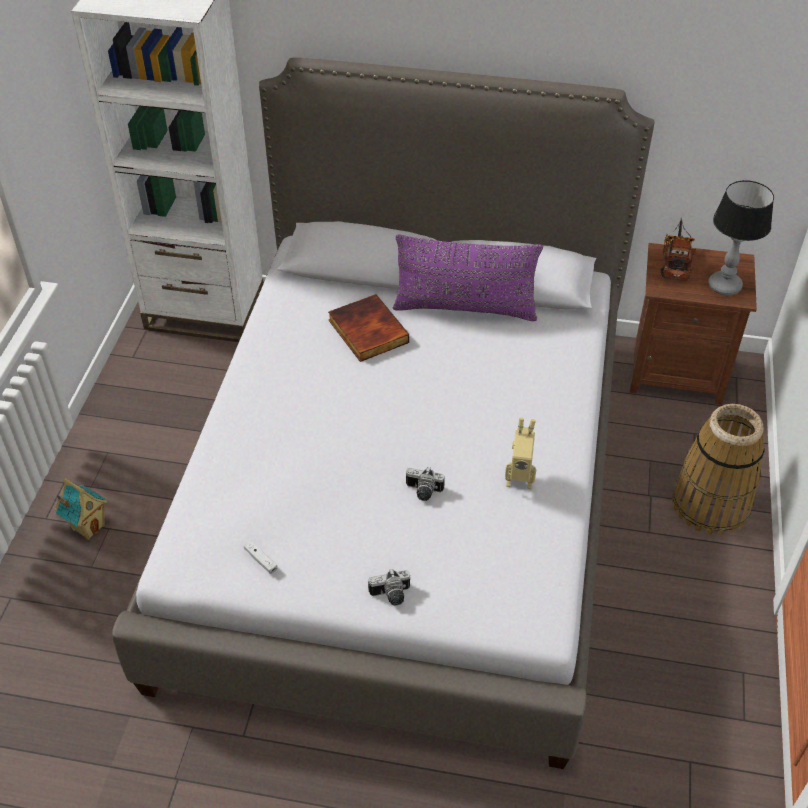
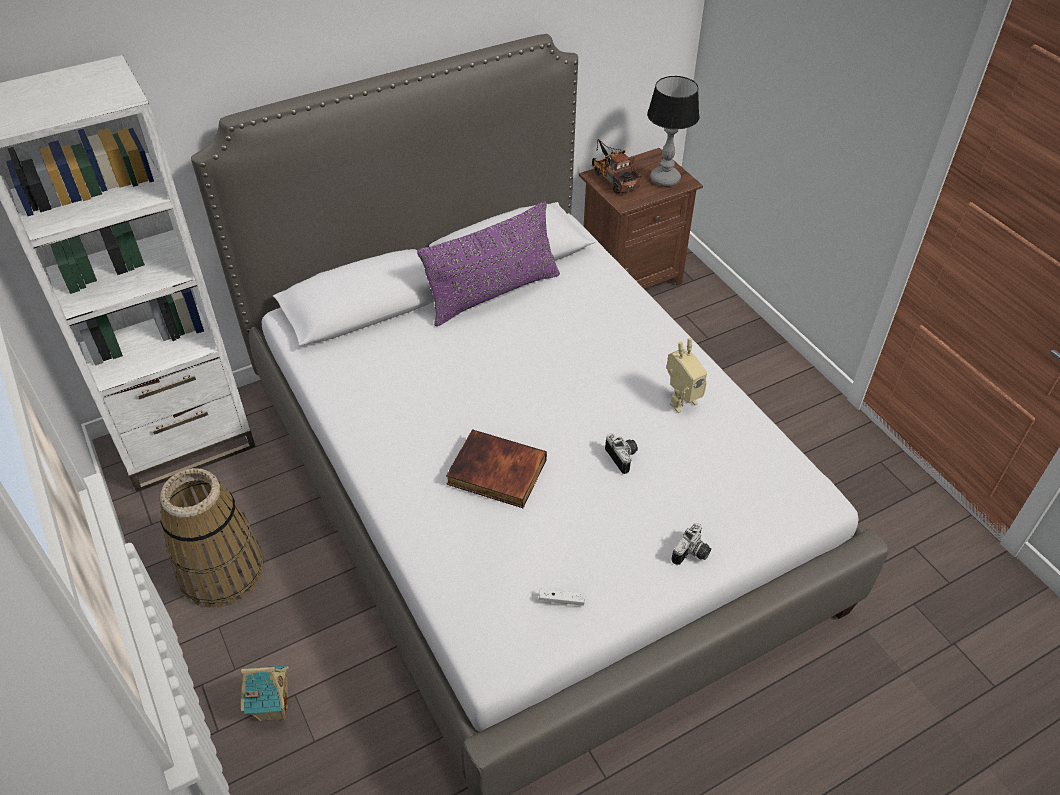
camera: 40 degrees left, 0 degrees up
book [328,294,409,362] -> book moved to [446,429,547,508]
camera [406,467,445,501] -> camera turned 90 degrees counterclockwise [605,433,638,474]
basket [672,404,765,535] -> basket moved to [160,468,264,608]

